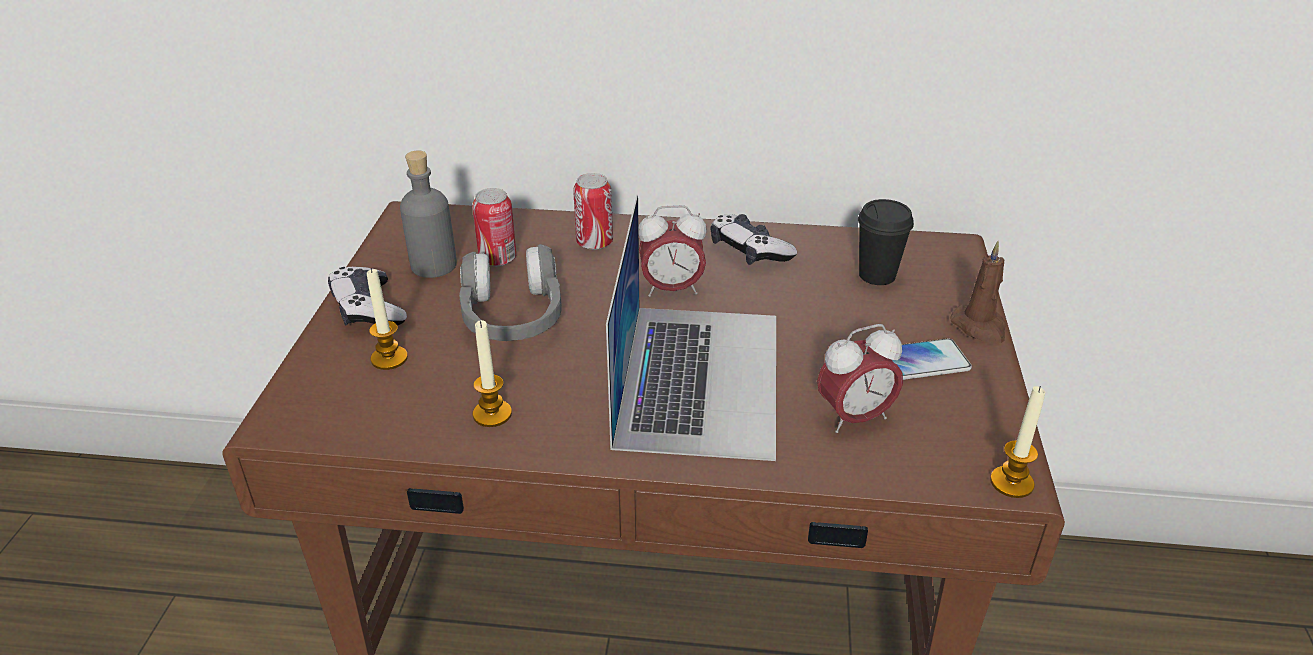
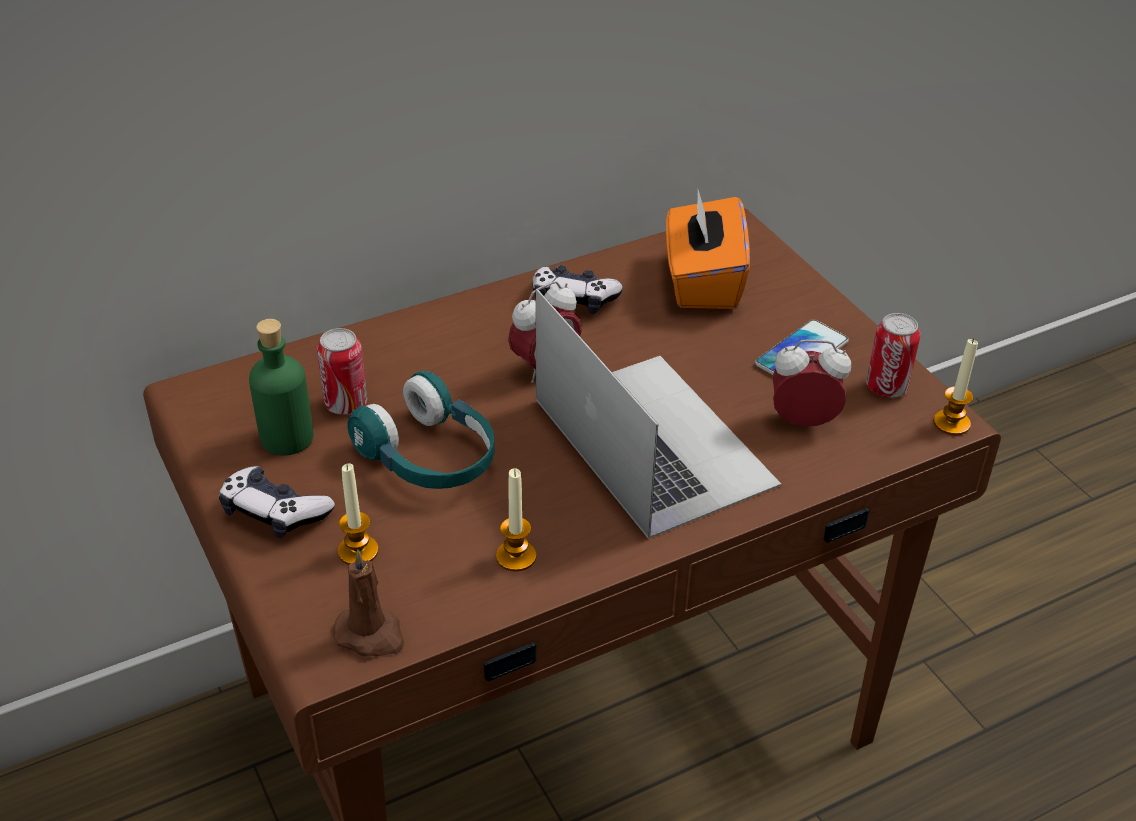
camera: 35 degrees left, 5 degrees up
grey bottle [400,150,457,278] -> green bottle [249,319,314,456]
grey headphones [459,244,562,341] -> turquoise headphones [347,371,495,489]
can [573,173,613,250] -> can moved to [866,313,920,398]
alarm clock [817,324,903,433] -> alarm clock turned 120 degrees counterclockwise [772,340,851,427]
black cup [858,199,914,285] -> orange tissue box [666,190,750,309]
brown candle [950,241,1006,344] -> brown candle moved to [333,550,405,657]

